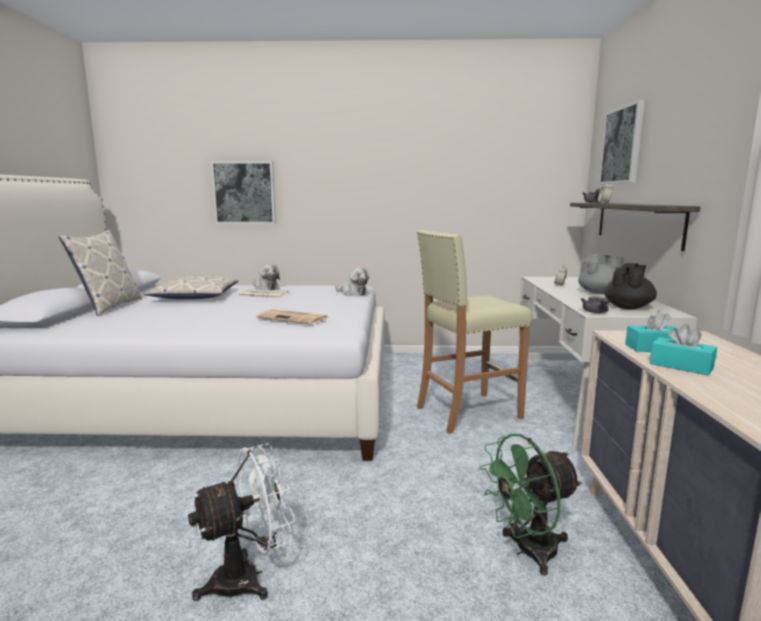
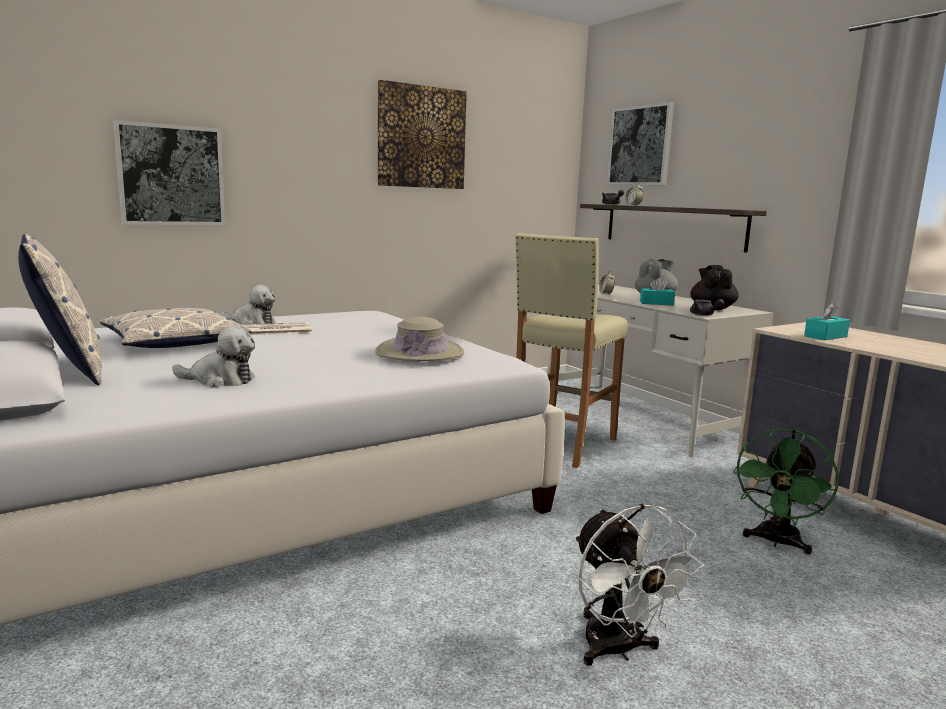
camera: 35 degrees left, 0 degrees up
white fan [188,443,295,601] -> white fan turned 135 degrees clockwise [575,504,704,666]
newspaper [256,309,328,325] -> beige hat [375,317,464,362]
plush toy [335,267,369,296] -> plush toy moved to [172,325,255,387]
turquoise tissue box [650,324,717,375] -> turquoise tissue box moved to [640,277,675,305]
none -> picture [377,80,467,189]

